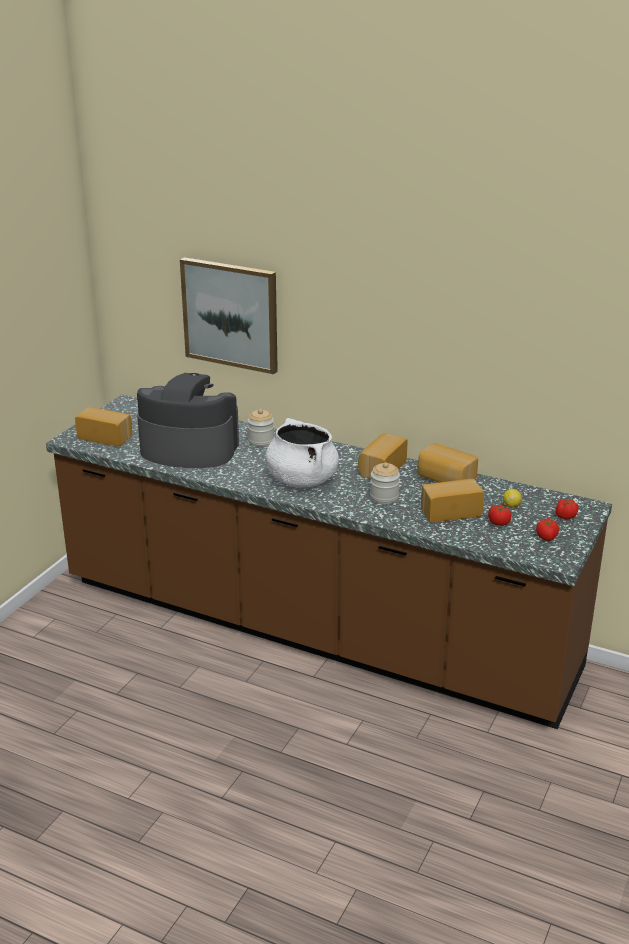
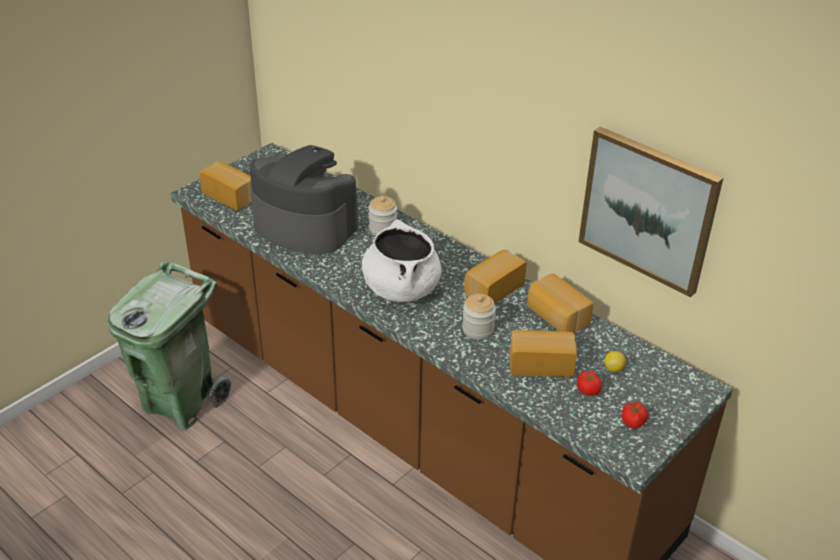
camera: 15 degrees right, 10 degrees up
picture [180,257,278,374] -> picture moved to [578,127,723,297]
tomato [556,499,578,520] -> none
none -> green trash can [108,261,231,431]

